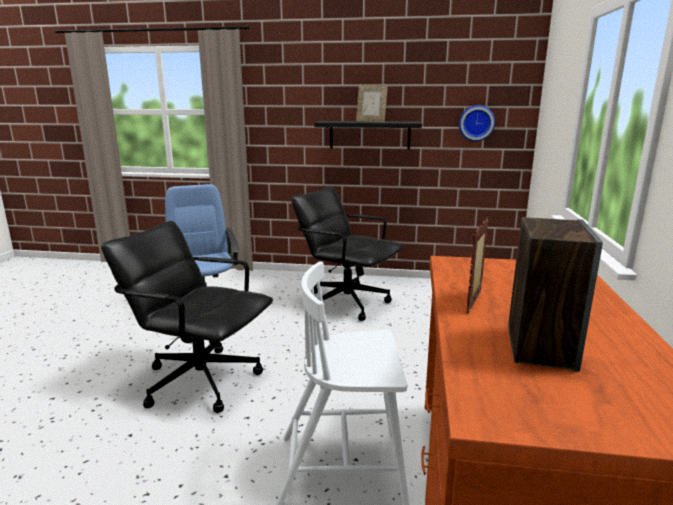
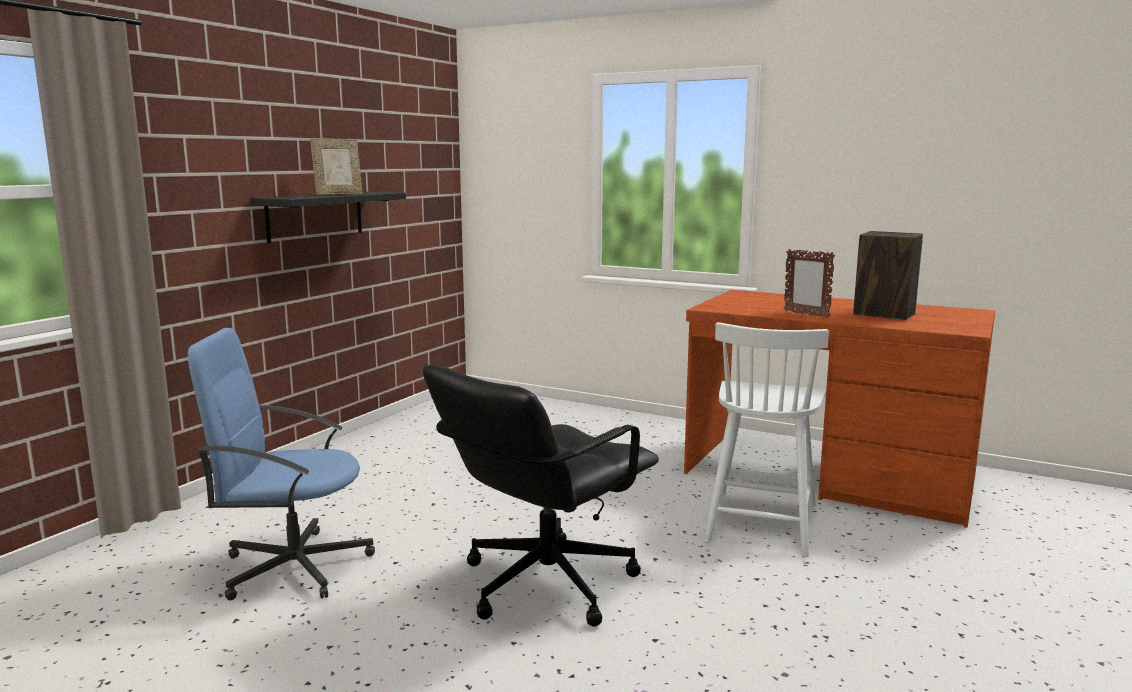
camera: 70 degrees left, 5 degrees down
black office chair [291,186,404,321] -> none
wall clock [459,105,495,141] -> none

